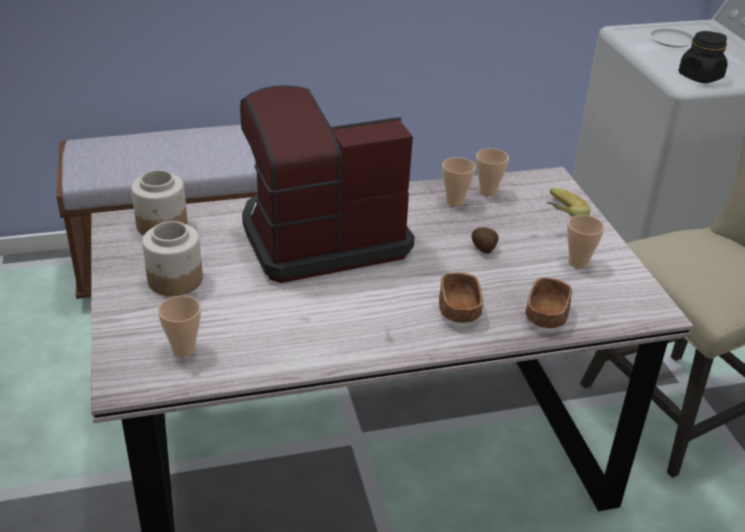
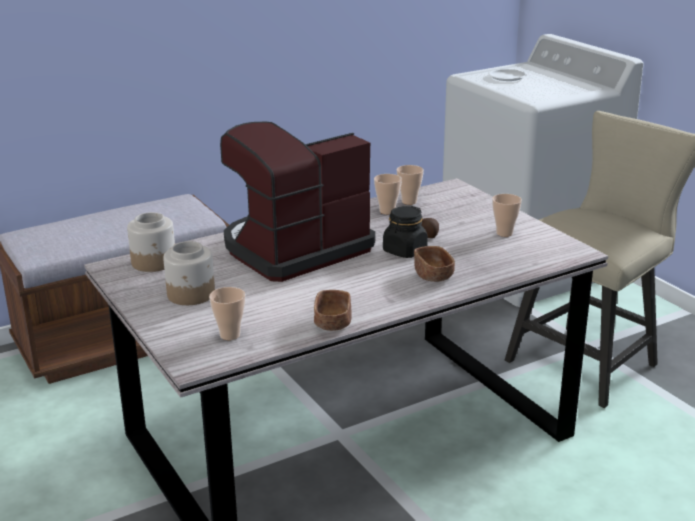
camera: 15 degrees left, 10 degrees down
brown bowl [525,277,572,328] -> brown bowl moved to [314,290,352,331]
banana [547,188,591,217] -> none
black jar [679,31,728,84] -> black jar moved to [383,206,428,258]

